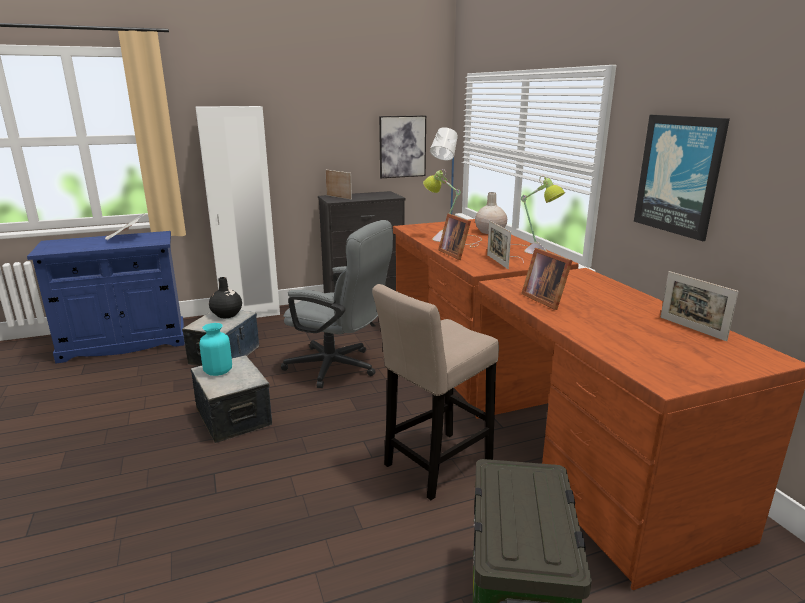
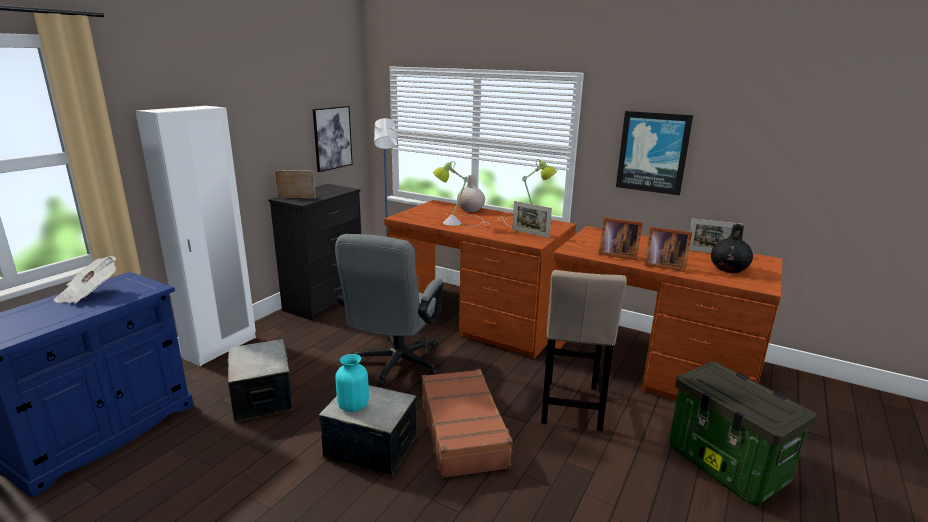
camera: 40 degrees left, 0 degrees up
black vase [209,277,242,318] -> black vase moved to [711,224,753,273]
grey office chair [281,220,393,388] -> grey office chair turned 120 degrees clockwise [335,234,443,387]
picture frame [438,213,471,260] -> picture frame moved to [644,227,692,272]
none -> brown suitcase [422,369,513,478]

